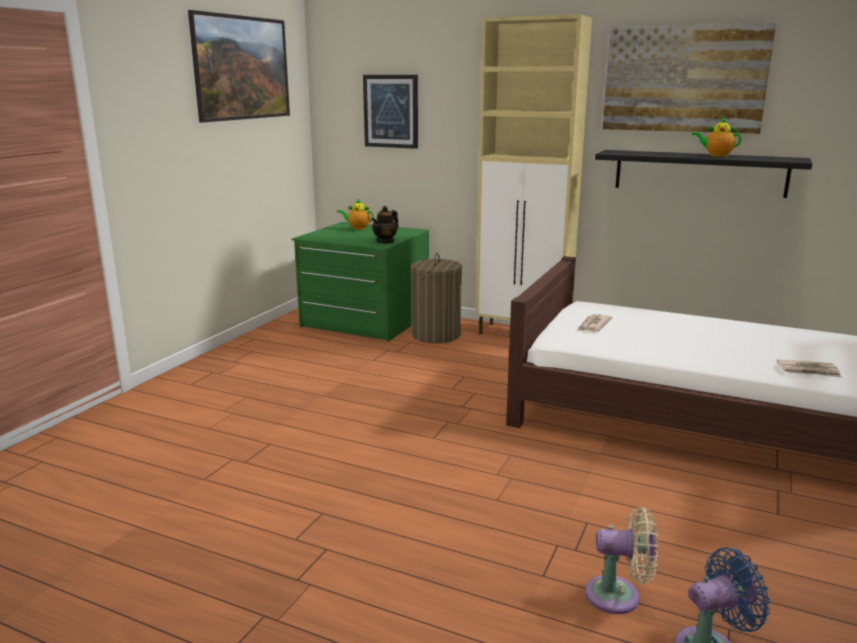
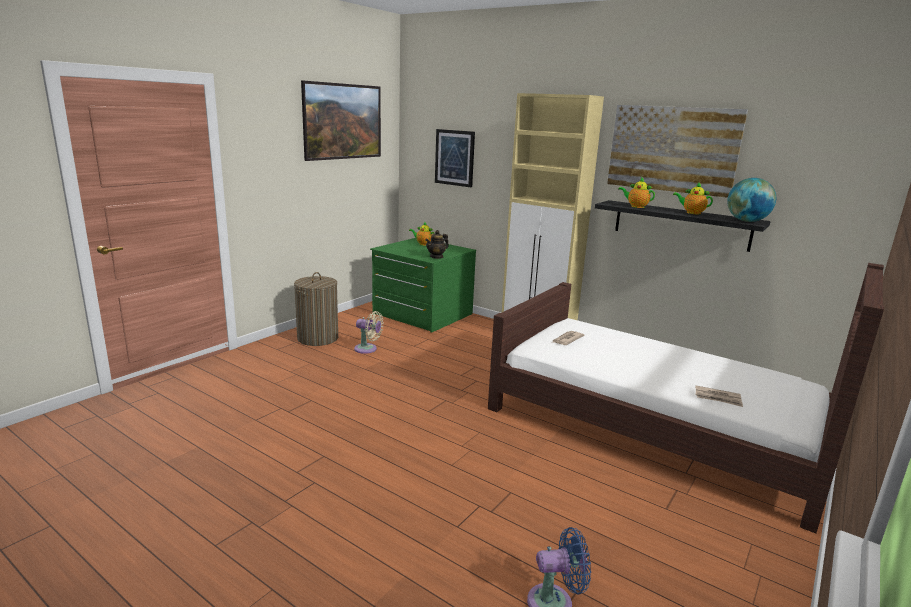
camera: 10 degrees right, 0 degrees up
laundry basket [410,253,462,343] -> laundry basket moved to [294,272,338,346]
beige fan [585,507,658,614] -> beige fan moved to [354,311,384,354]
none -> teapot [618,178,655,208]
none -> globe [727,178,776,222]

